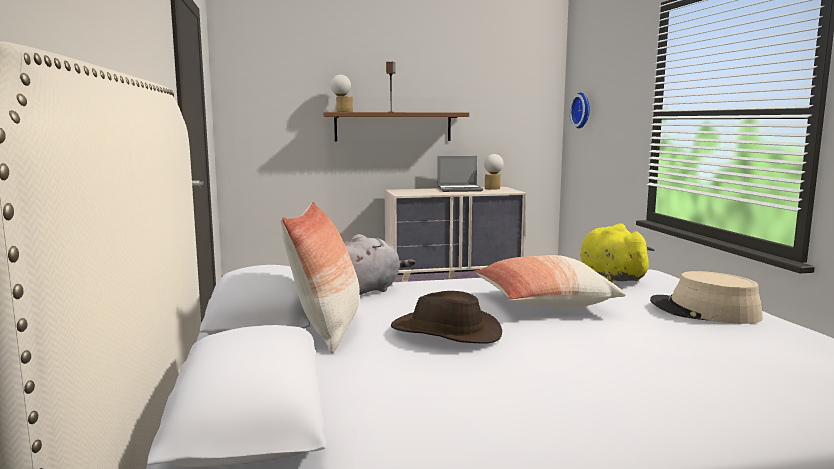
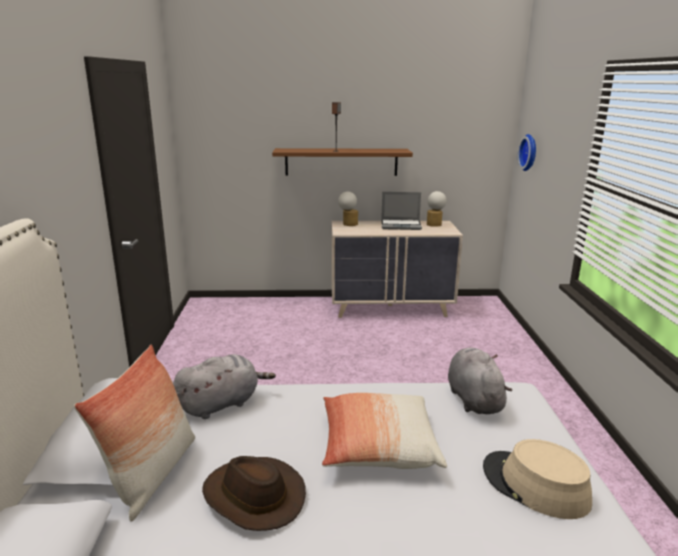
camera: 10 degrees right, 10 degrees up
table lamp [330,75,353,112] -> table lamp moved to [338,191,358,226]
yellow plush toy [580,223,655,282] -> grey plush toy [448,348,513,414]

